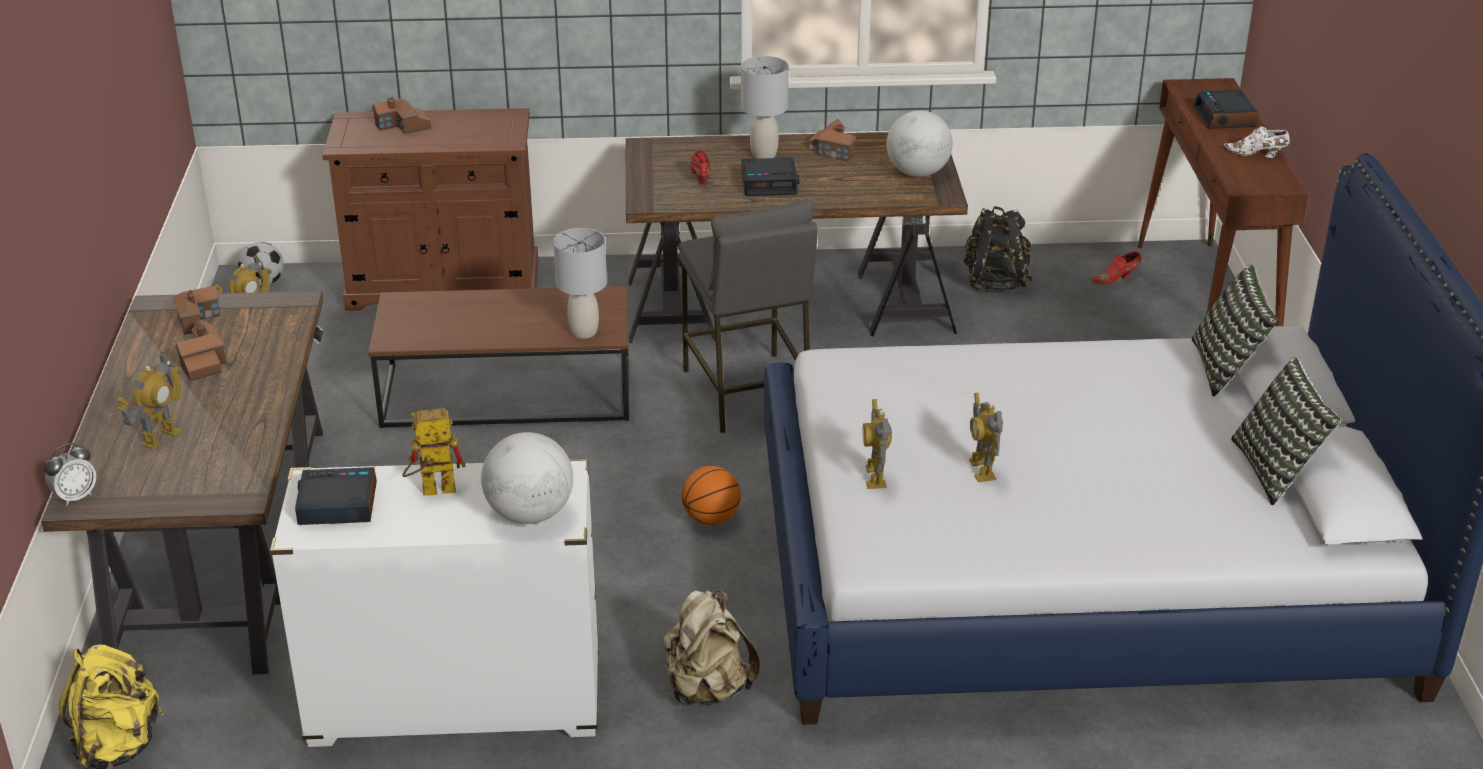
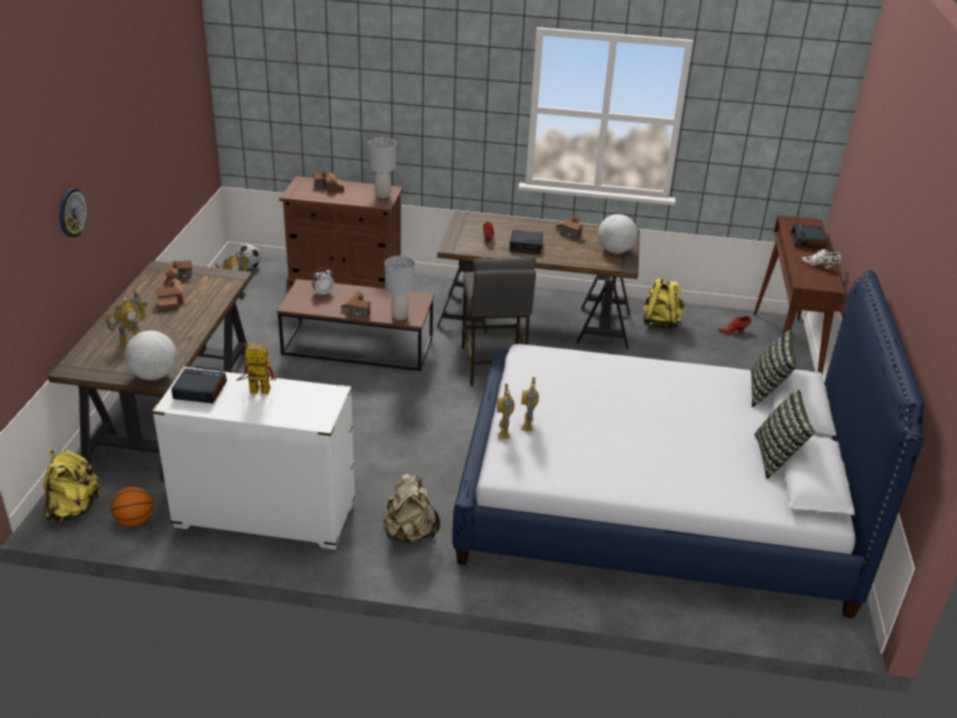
camera: 10 degrees right, 0 degrees up
alarm clock [44,443,96,506] -> alarm clock moved to [312,267,334,296]
globe [481,432,573,524] -> globe moved to [125,331,177,380]
basketball [681,466,741,525] -> basketball moved to [111,486,153,527]
grey table lamp [741,56,789,159] -> grey table lamp moved to [369,138,396,198]
black backpack [963,206,1033,291] -> yellow backpack [643,278,685,329]
toy robot [969,393,1003,482] -> toy robot moved to [497,384,515,438]
none -> wall clock [59,188,87,237]
none -> toy house [341,291,371,318]

